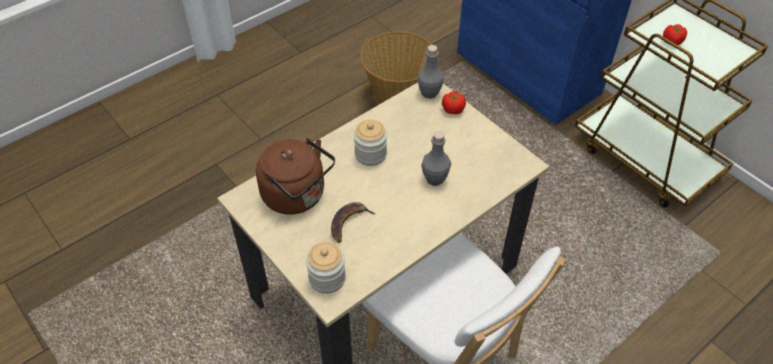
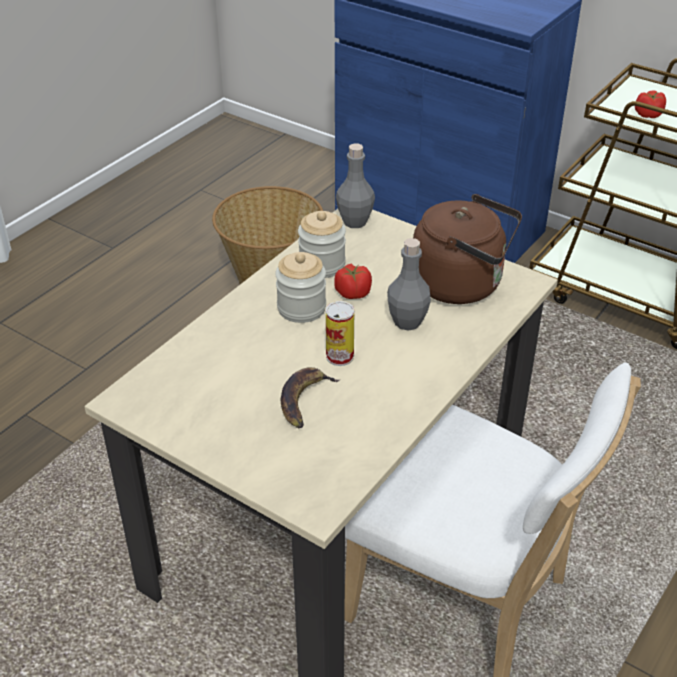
camera: 15 degrees left, 10 degrees down
brown kettle [256,138,335,215] -> brown kettle moved to [413,194,522,304]
jar [306,242,346,294] -> jar moved to [298,211,346,278]
tomato [442,91,466,114] -> tomato moved to [334,264,372,299]
none -> can [326,301,354,366]

